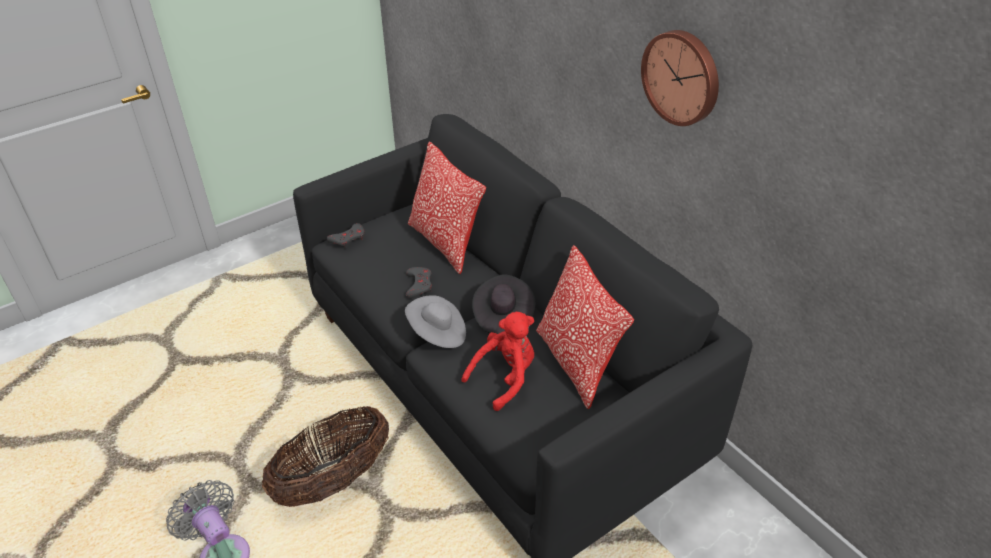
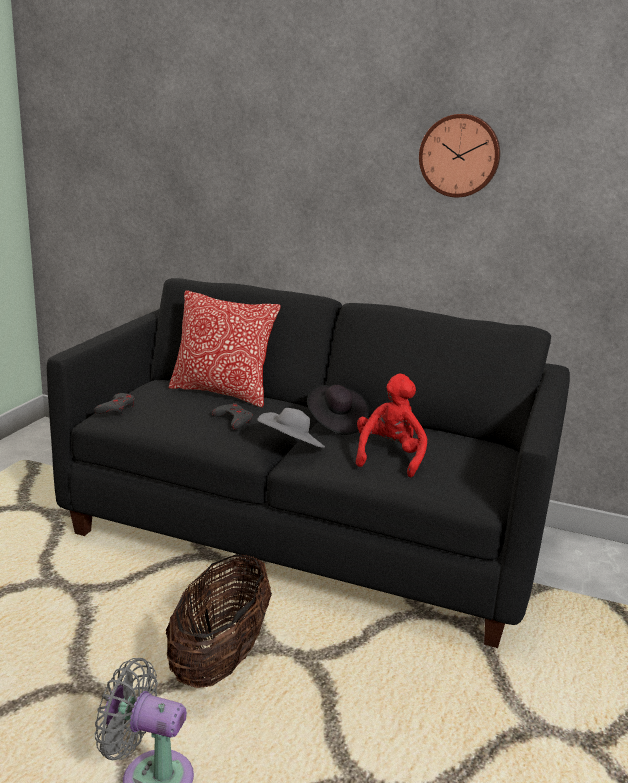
camera: 35 degrees left, 20 degrees down
pillow [536,245,634,409] -> none

